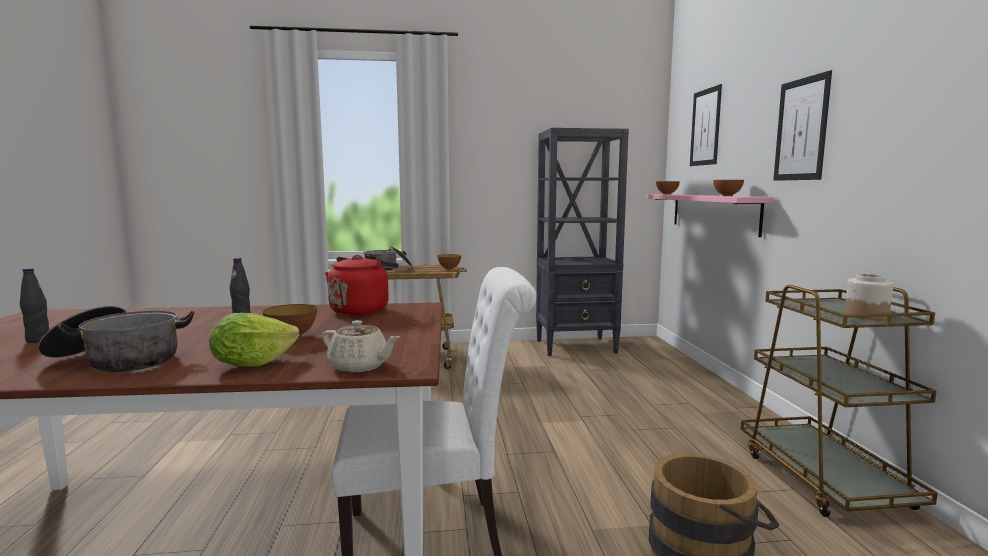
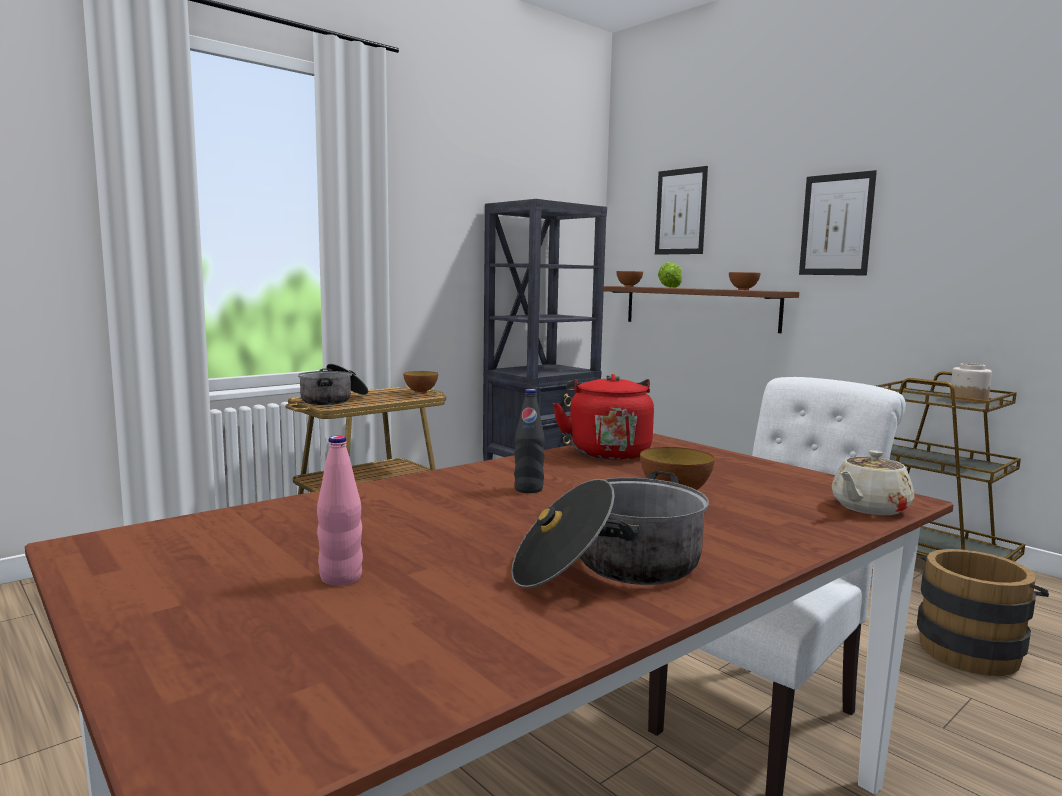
camera: 35 degrees left, 0 degrees up
black bottle [20,268,50,343] -> pink bottle [317,436,363,586]
lettuce [209,313,299,367] -> lettuce moved to [658,262,682,288]
beige teapot [322,320,400,373] -> beige teapot turned 150 degrees clockwise [832,450,914,515]
pink shelf [645,194,774,237] -> brown shelf [604,286,799,333]

